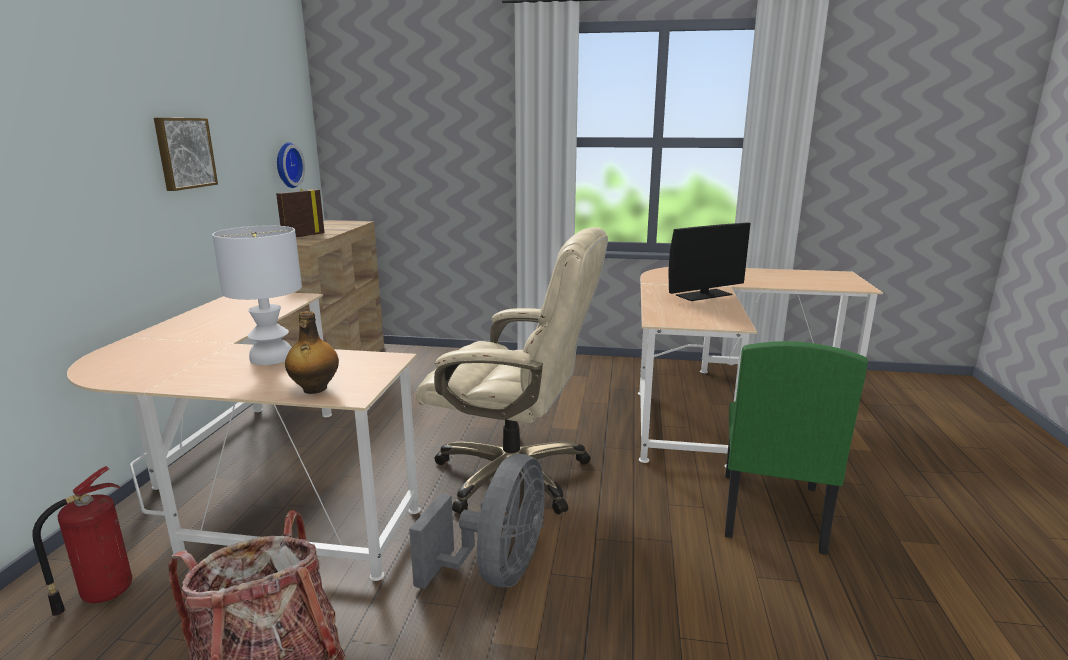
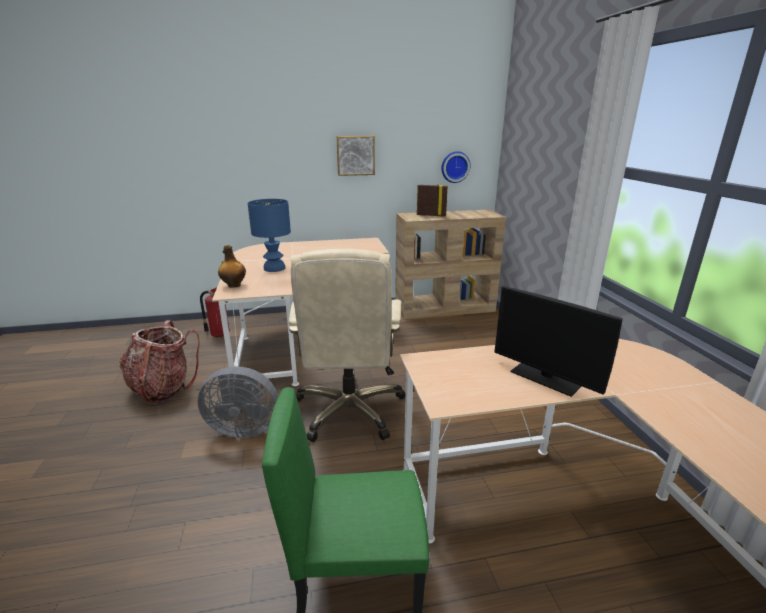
camera: 70 degrees right, 5 degrees up
white table lamp [212,225,302,365] -> blue table lamp [248,199,291,272]

